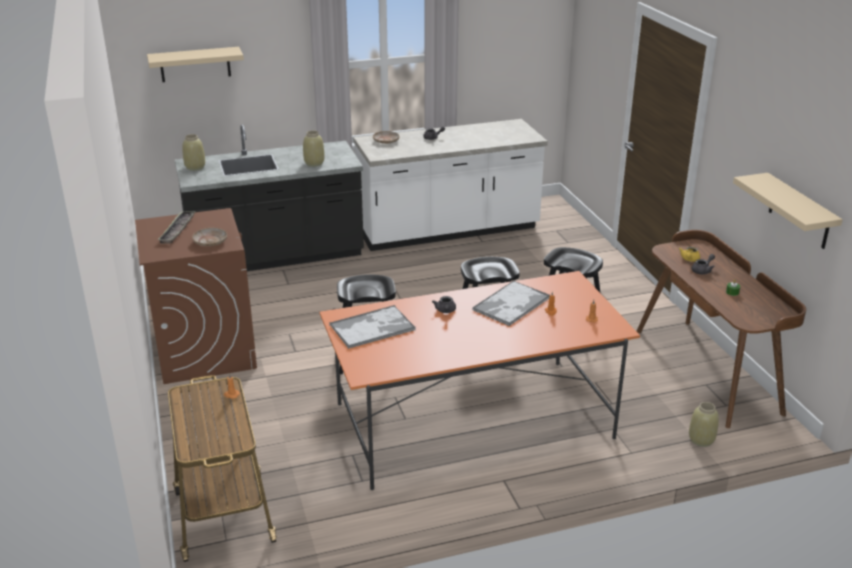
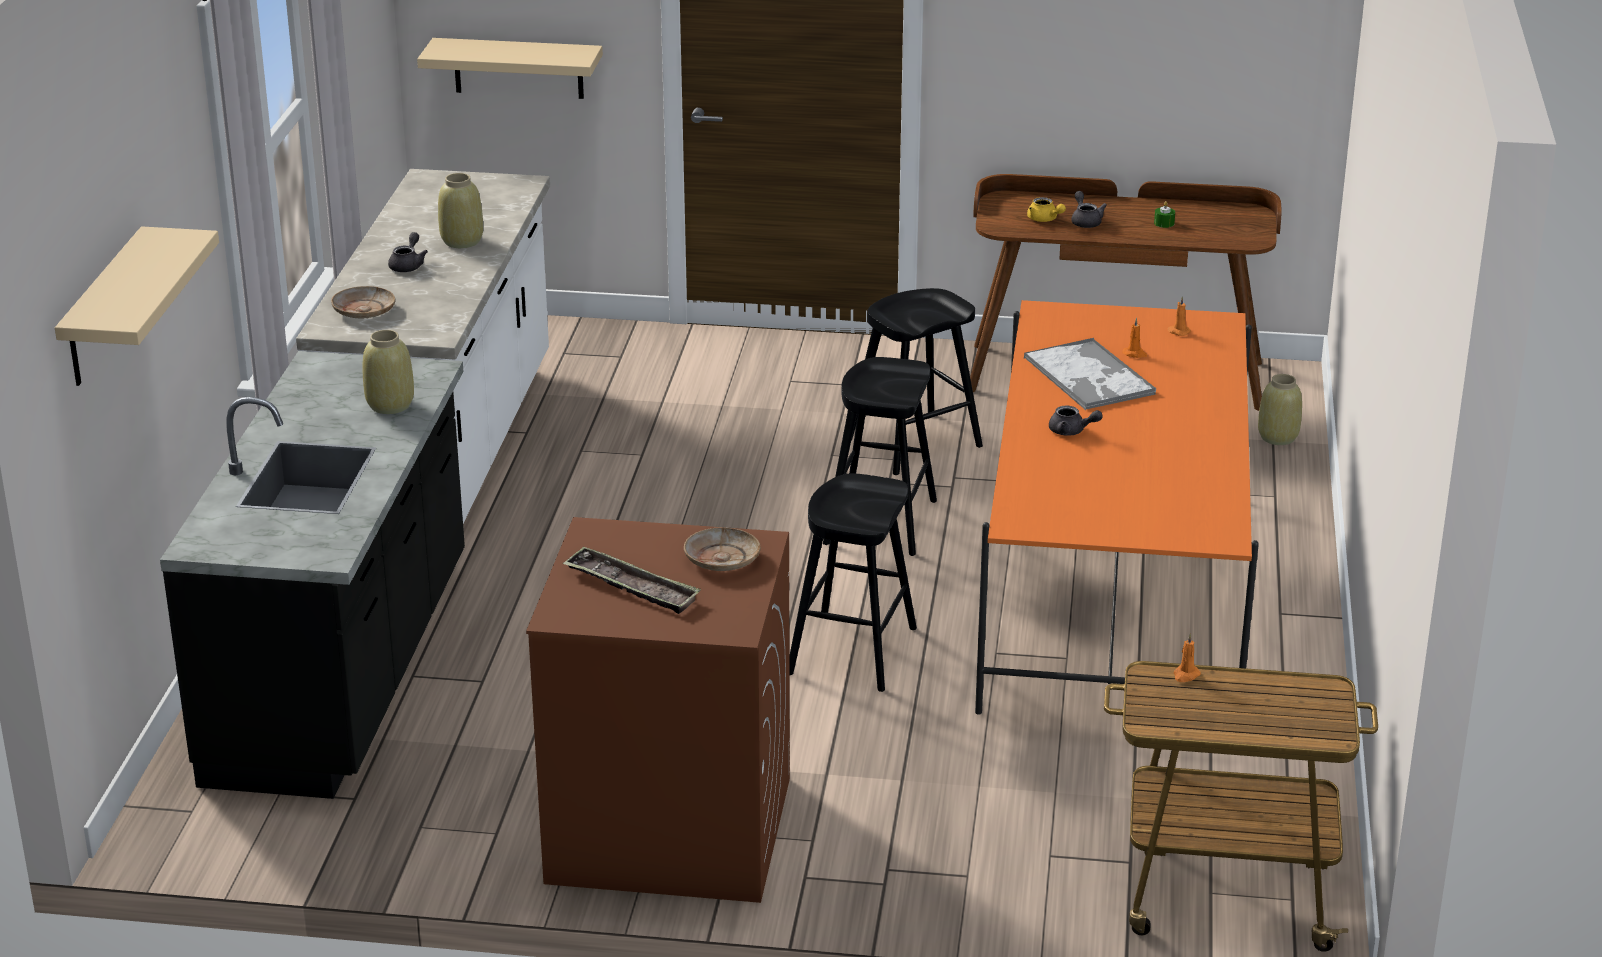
camera: 65 degrees left, 0 degrees up
beige vase [182,134,205,171] -> beige vase moved to [438,173,483,248]
tray [330,305,416,349] -> none
beige shelf [733,173,843,249] -> beige shelf moved to [417,38,603,99]

